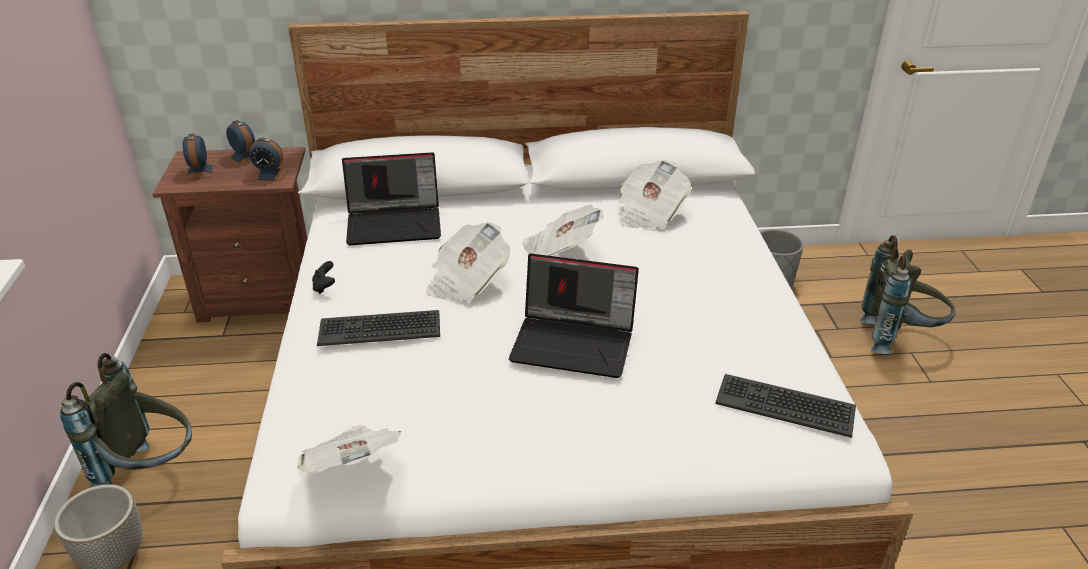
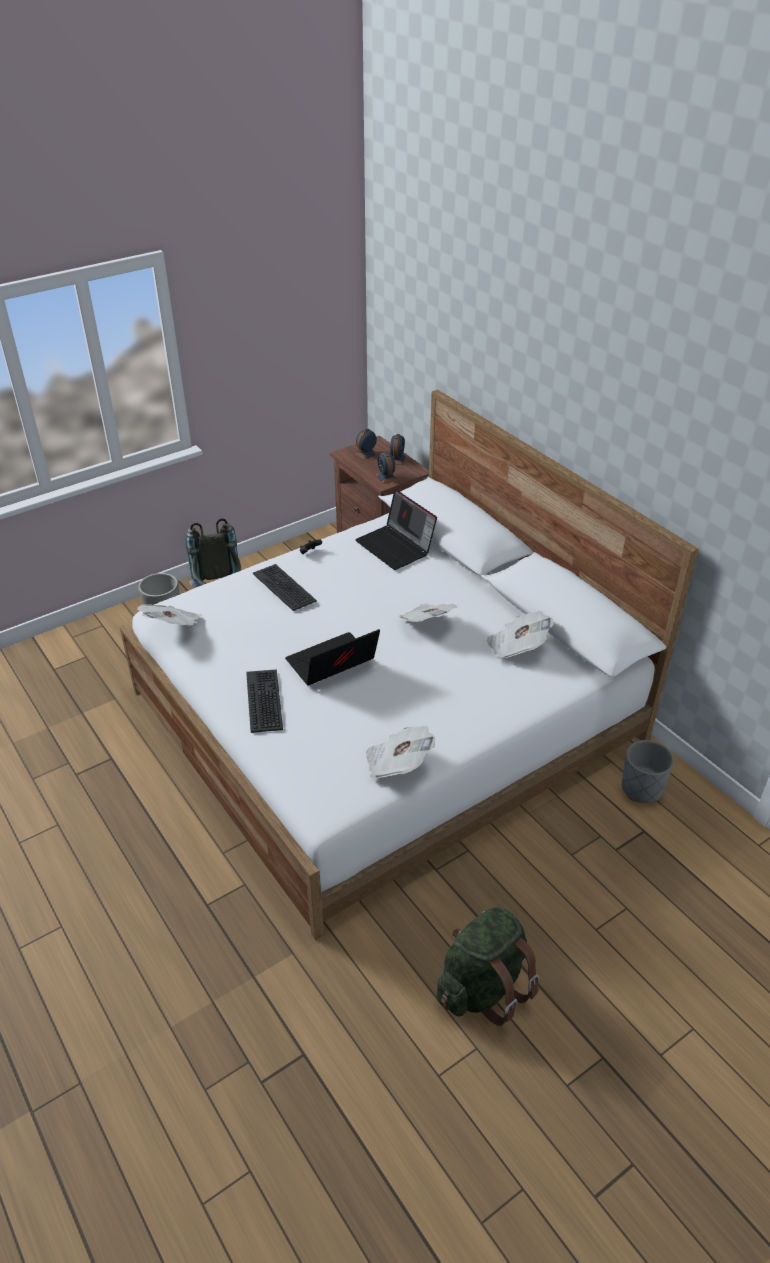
camera: 60 degrees right, 5 degrees up
newspaper [426,222,510,302] -> newspaper moved to [366,726,435,778]
laptop [509,254,639,378] -> laptop turned 75 degrees clockwise [285,629,380,685]
keyboard [715,374,856,438] -> keyboard moved to [246,669,283,733]
grey backpack [860,235,956,354] -> none
none -> green backpack [436,906,540,1026]

